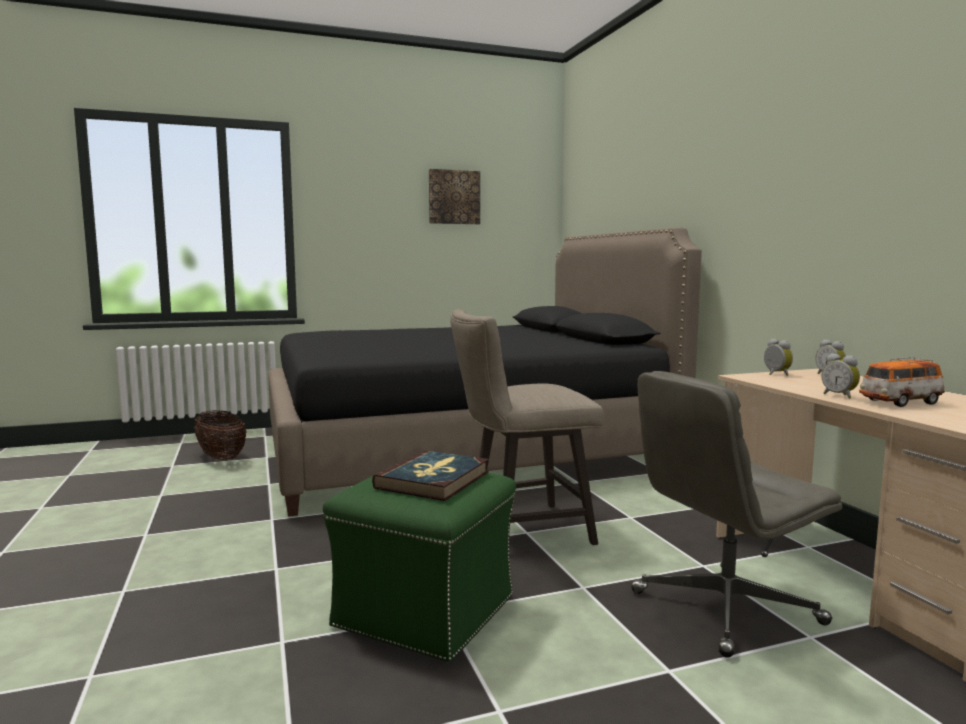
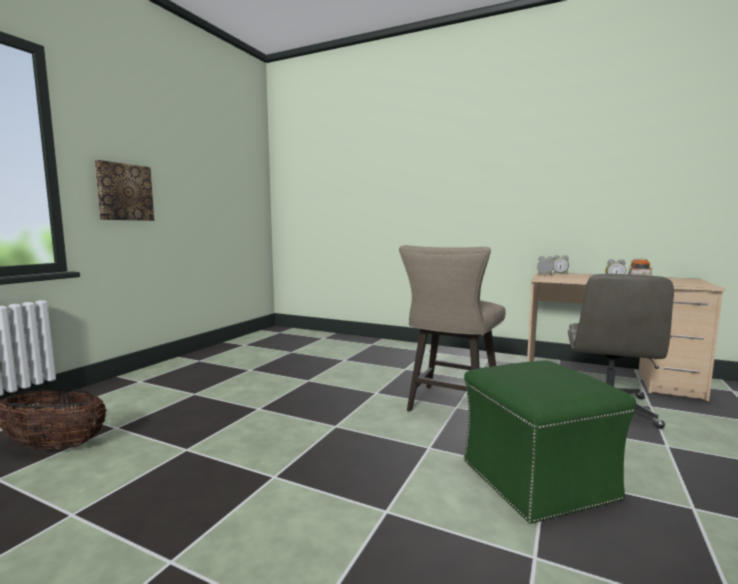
camera: 45 degrees left, 0 degrees up
black bed [268,228,702,517] -> none
book [372,450,489,501] -> none
picture [429,169,480,224] -> picture moved to [95,160,154,221]

